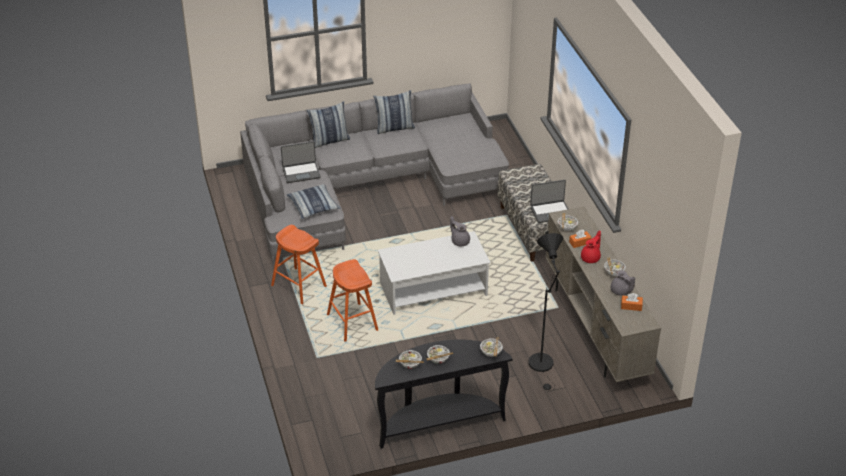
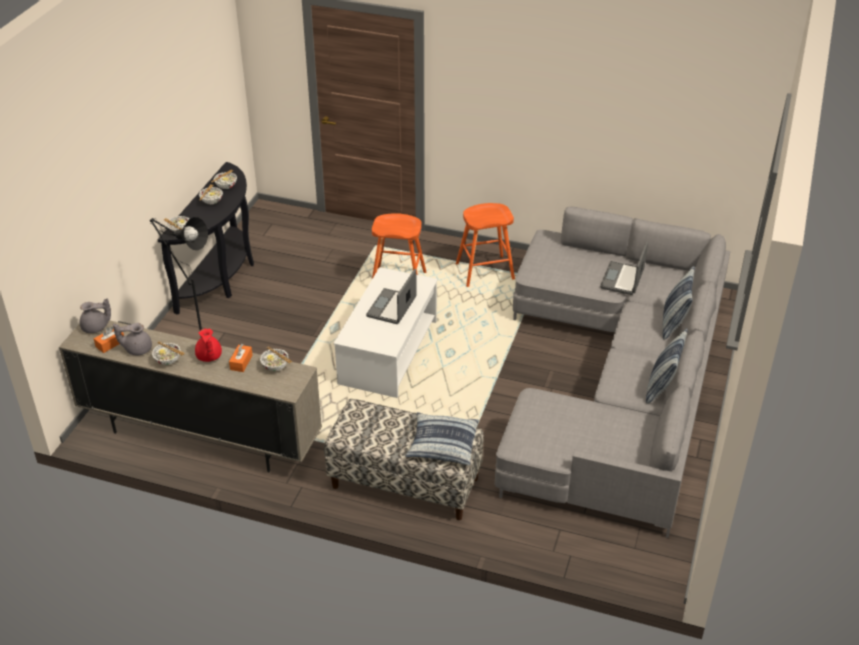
camera: 125 degrees right, 0 degrees up
pillow [287,184,340,219] -> pillow moved to [405,412,479,465]
grey teapot [450,216,470,246] -> grey teapot moved to [80,298,111,333]
laptop [530,180,568,223] -> laptop moved to [366,269,417,324]

